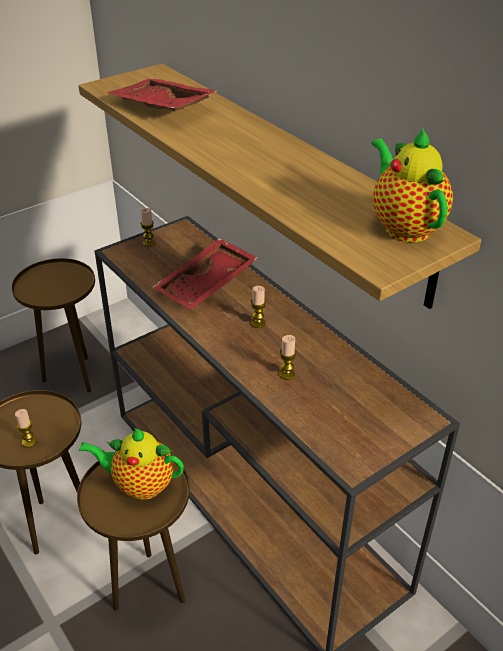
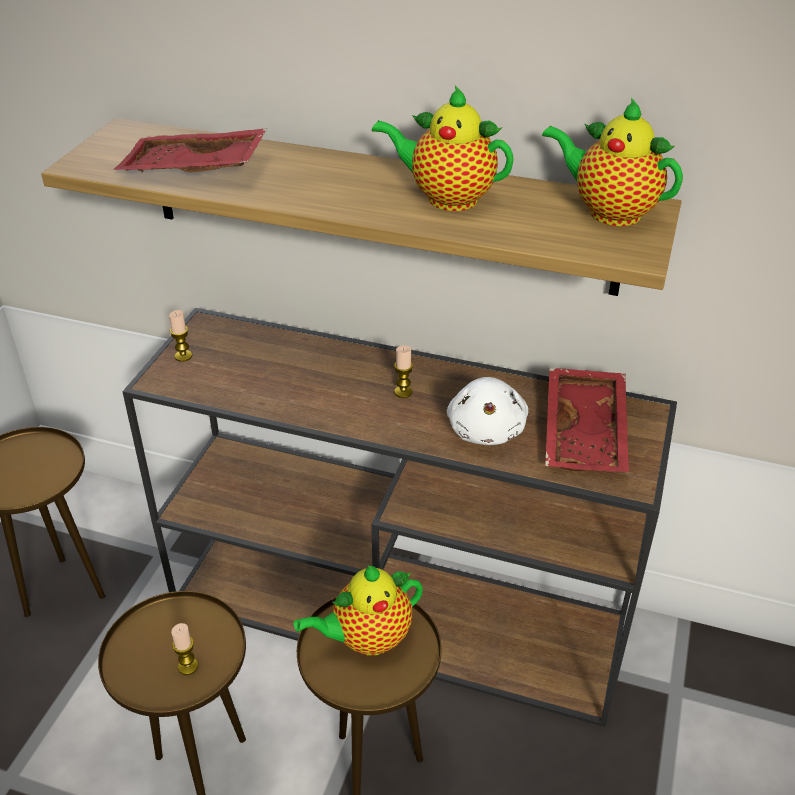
camera: 35 degrees left, 0 degrees up
red tray [153,238,258,309] -> red tray moved to [545,368,629,472]
candle [279,335,296,380] -> white plush toy [447,377,528,445]
none -> teapot [372,86,514,211]

